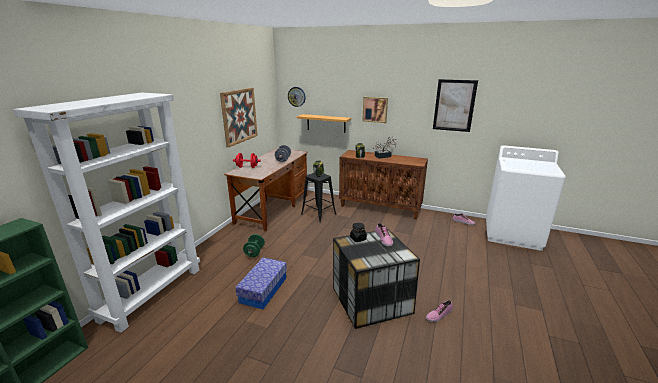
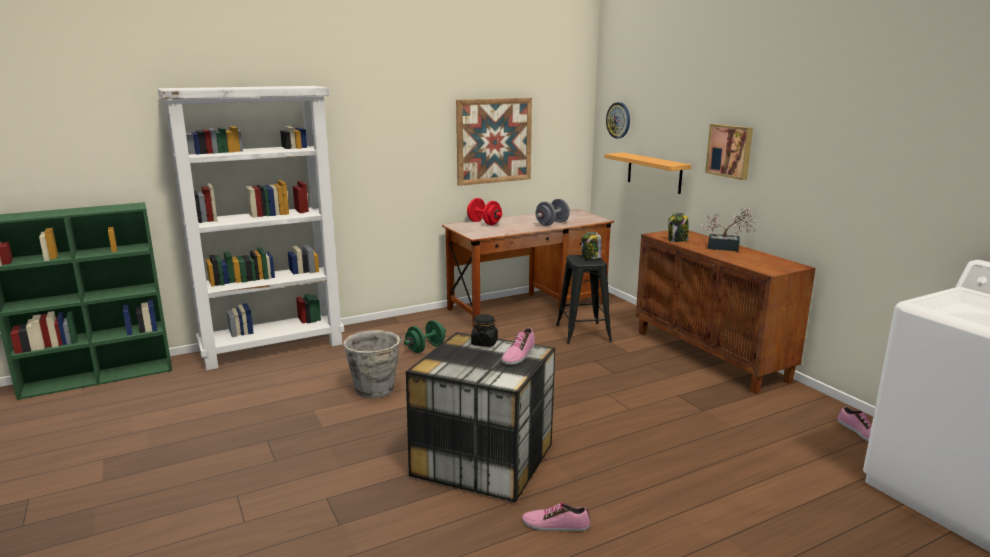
camera: 40 degrees right, 5 degrees down
storage box [235,258,287,309] -> grey bucket [343,330,403,398]
picture [433,79,478,132] -> none

